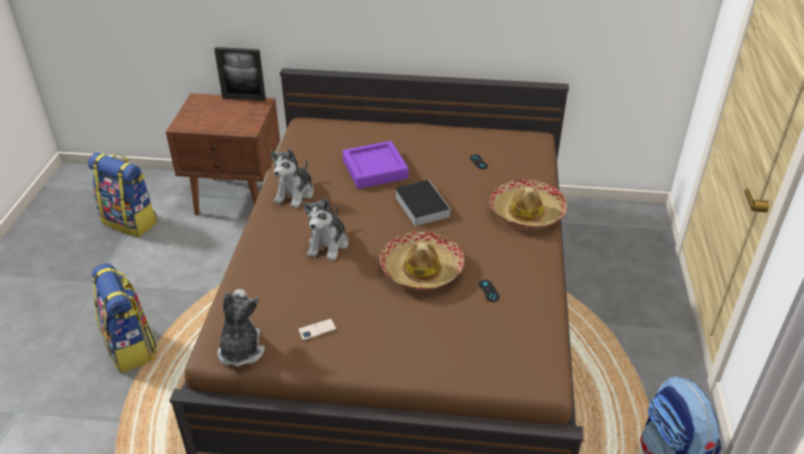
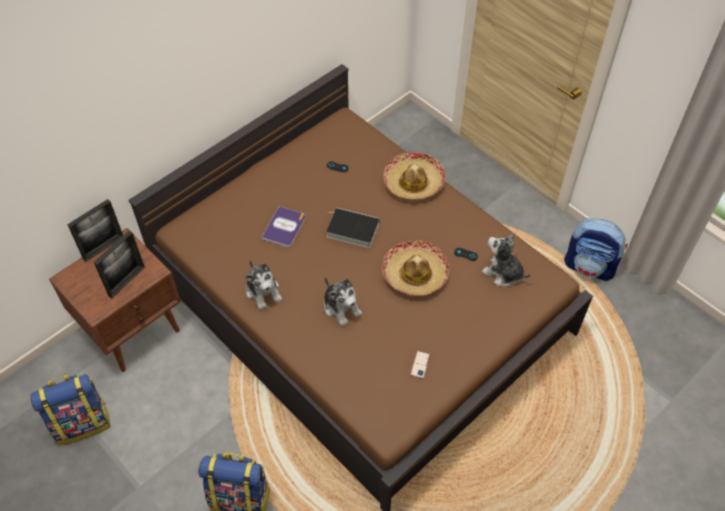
camera: 50 degrees left, 15 degrees up
plush toy [218,289,265,366] -> plush toy moved to [482,232,531,287]
purple tray [342,141,409,189] -> book [262,206,306,247]
none -> picture frame [94,231,145,298]

